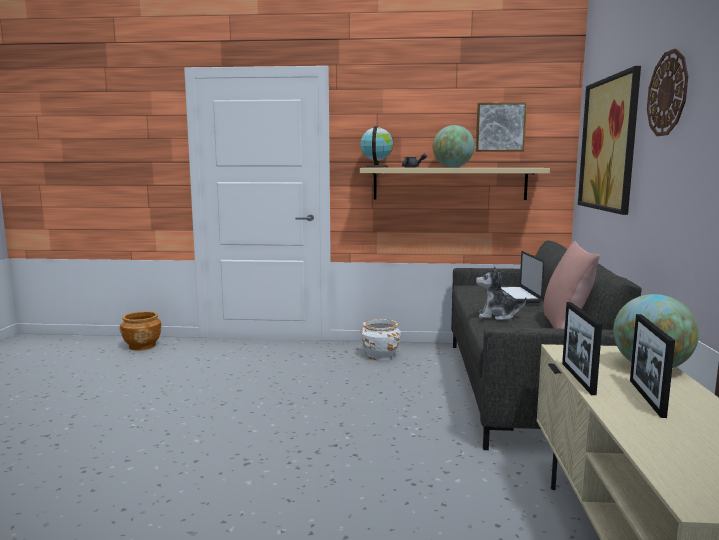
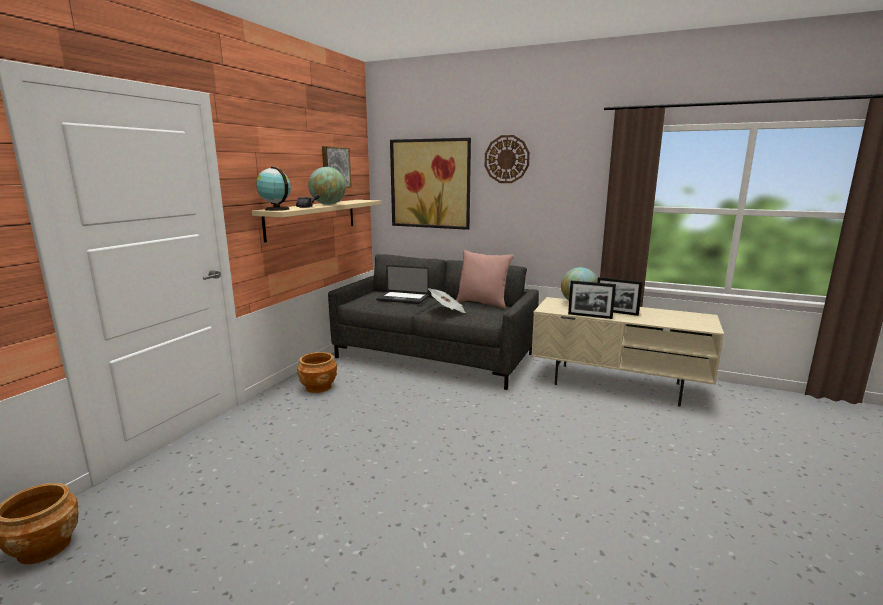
camera: 70 degrees left, 5 degrees up
white planter [360,319,401,360] -> brown planter [297,352,337,393]
plush toy [476,266,526,320] -> newspaper [428,288,466,313]

